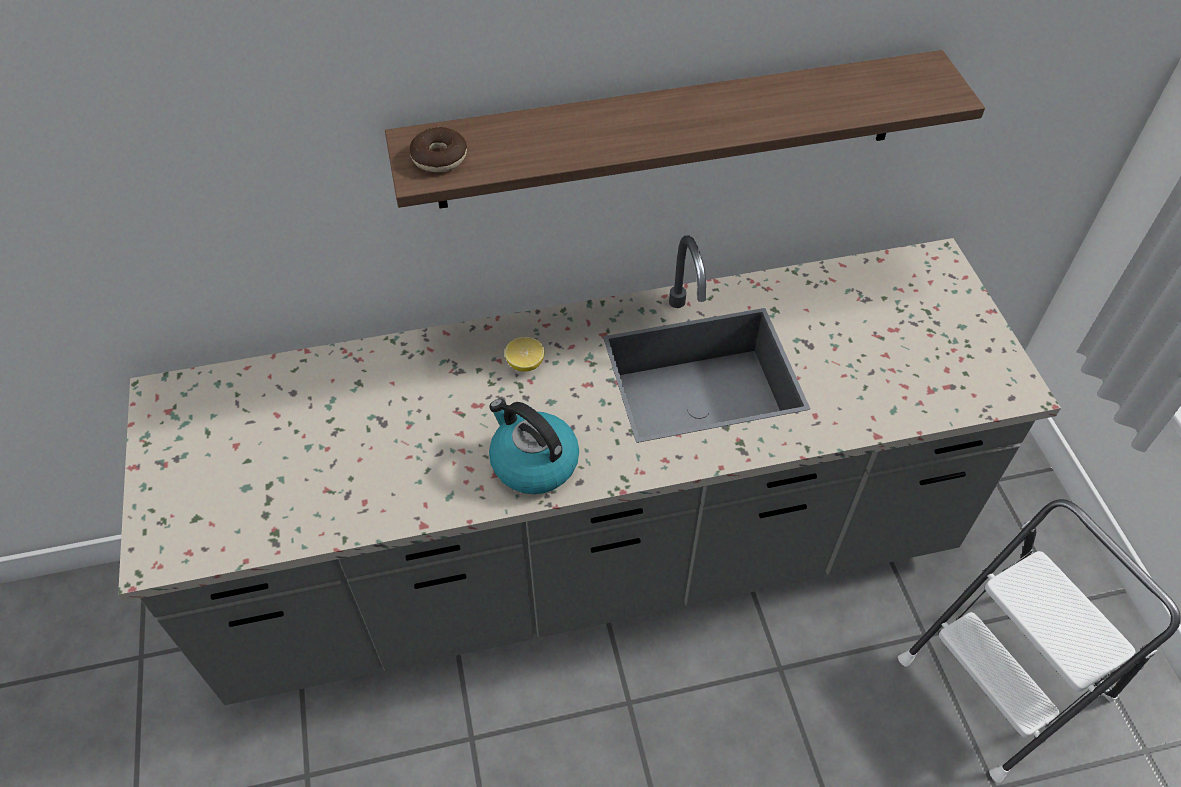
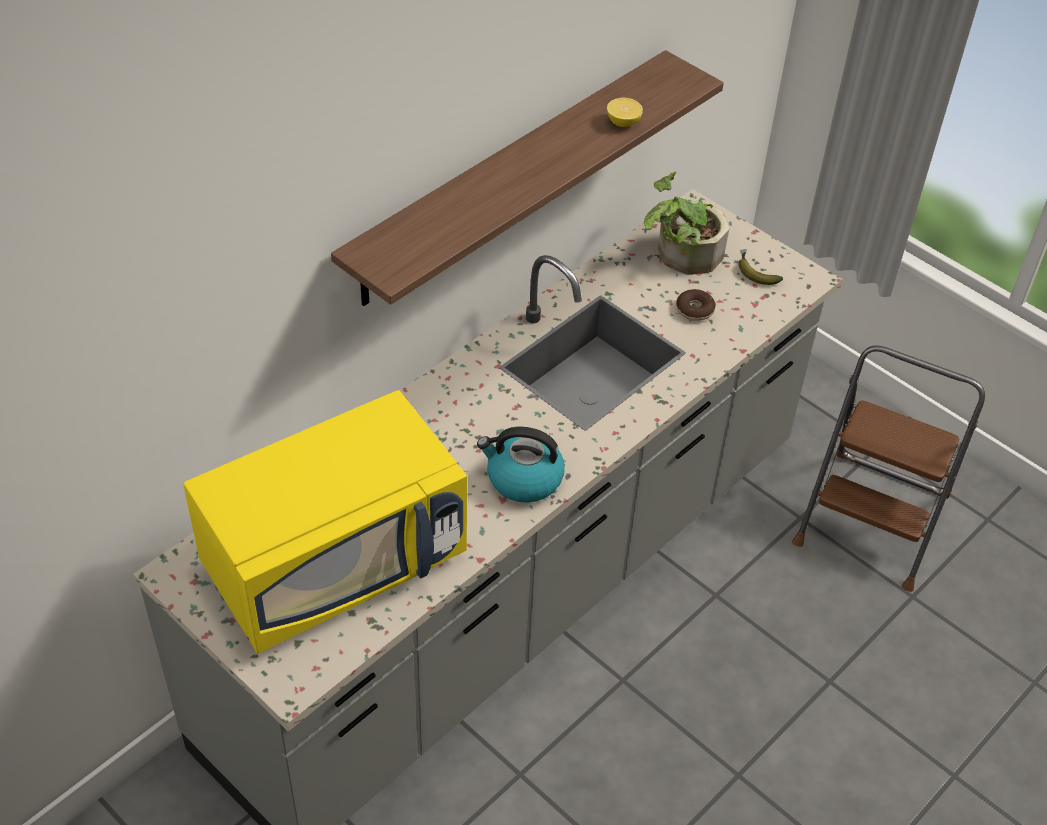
camera: 35 degrees left, 5 degrees down
donut [409,127,467,172] -> donut moved to [676,289,716,321]
lemon [505,337,545,372] -> lemon moved to [607,98,643,127]
white step ladder [898,499,1181,783] -> brown step ladder [792,345,985,592]
none -> yellow microwave [184,390,467,654]
none -> potted plant [644,172,730,275]
none -> banana [738,252,783,285]

